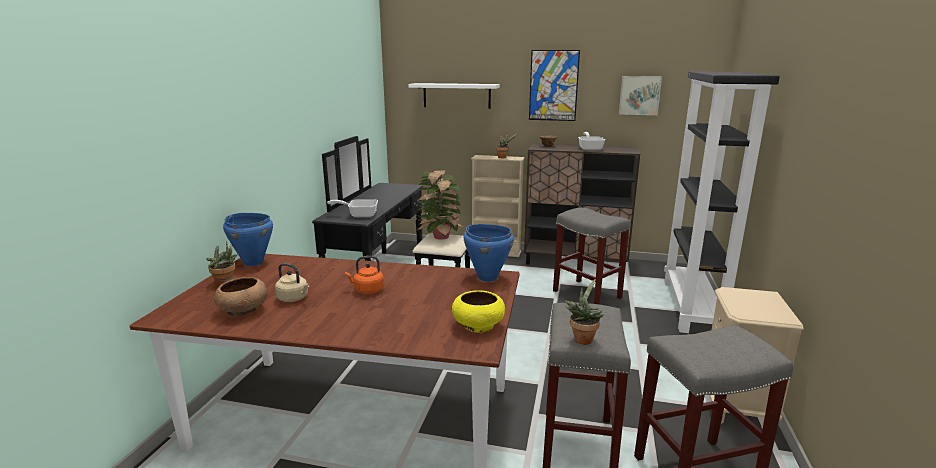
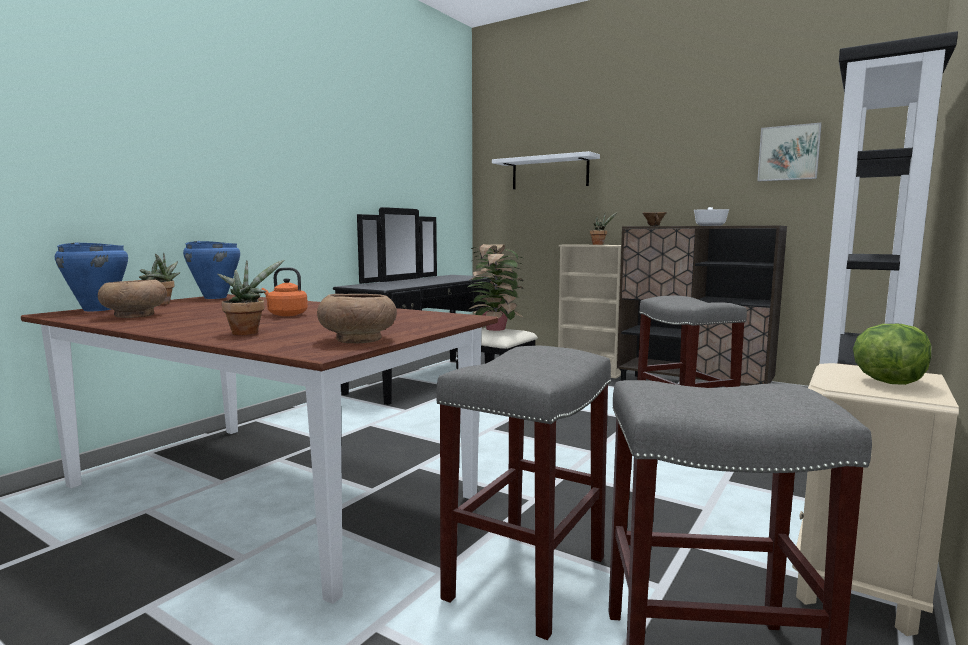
camera: 20 degrees right, 10 degrees down
beige kettle [275,263,310,302] -> none
frying pan [327,199,378,218] -> none
yellow bowl [452,290,505,333] -> brown bowl [317,294,397,343]
blue cooking pot [463,224,514,282] -> blue cooking pot moved to [55,242,128,311]
picture [529,50,580,121] -> none
potted plant [564,279,604,345] -> potted plant moved to [217,260,284,335]
none -> lettuce [853,324,931,385]

